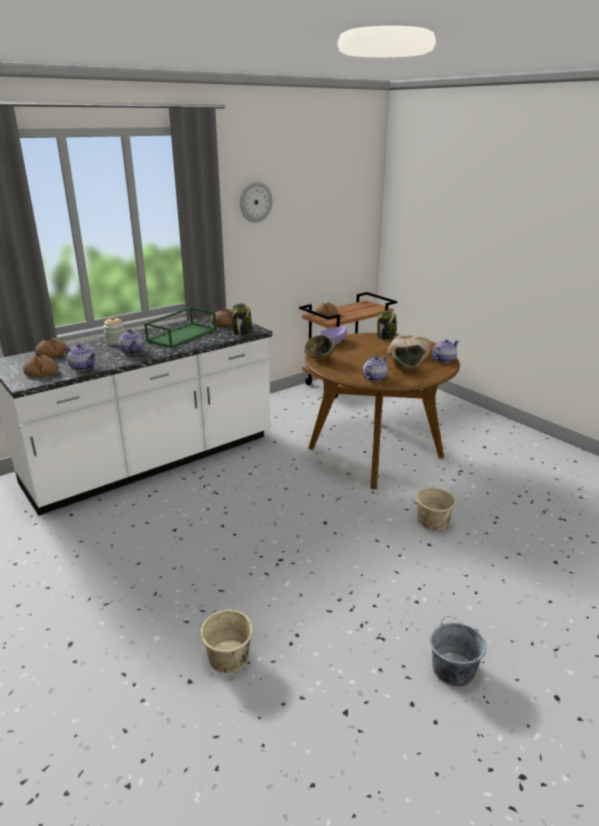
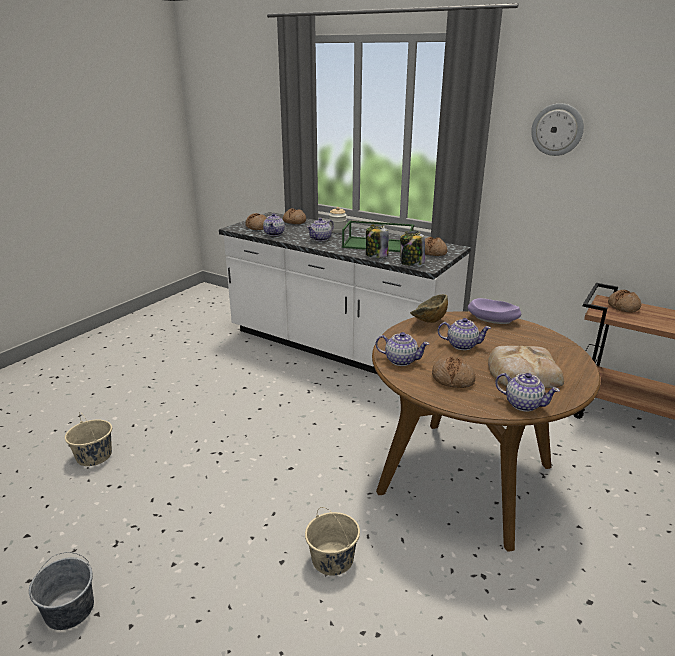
camera: 70 degrees right, 0 degrees up
jar [377,310,397,340] -> jar moved to [366,224,389,258]
bowl [392,345,426,371] -> bread [432,357,476,388]
none -> teapot [438,318,491,350]

